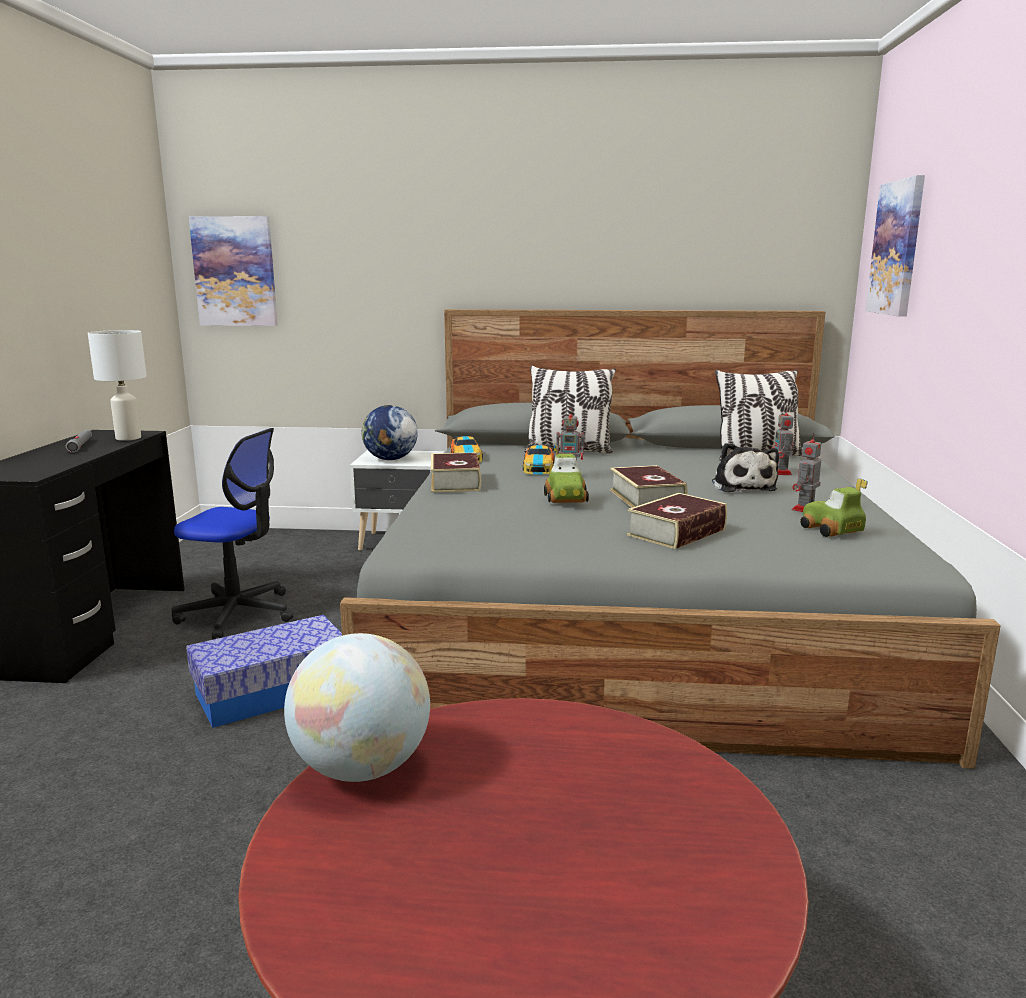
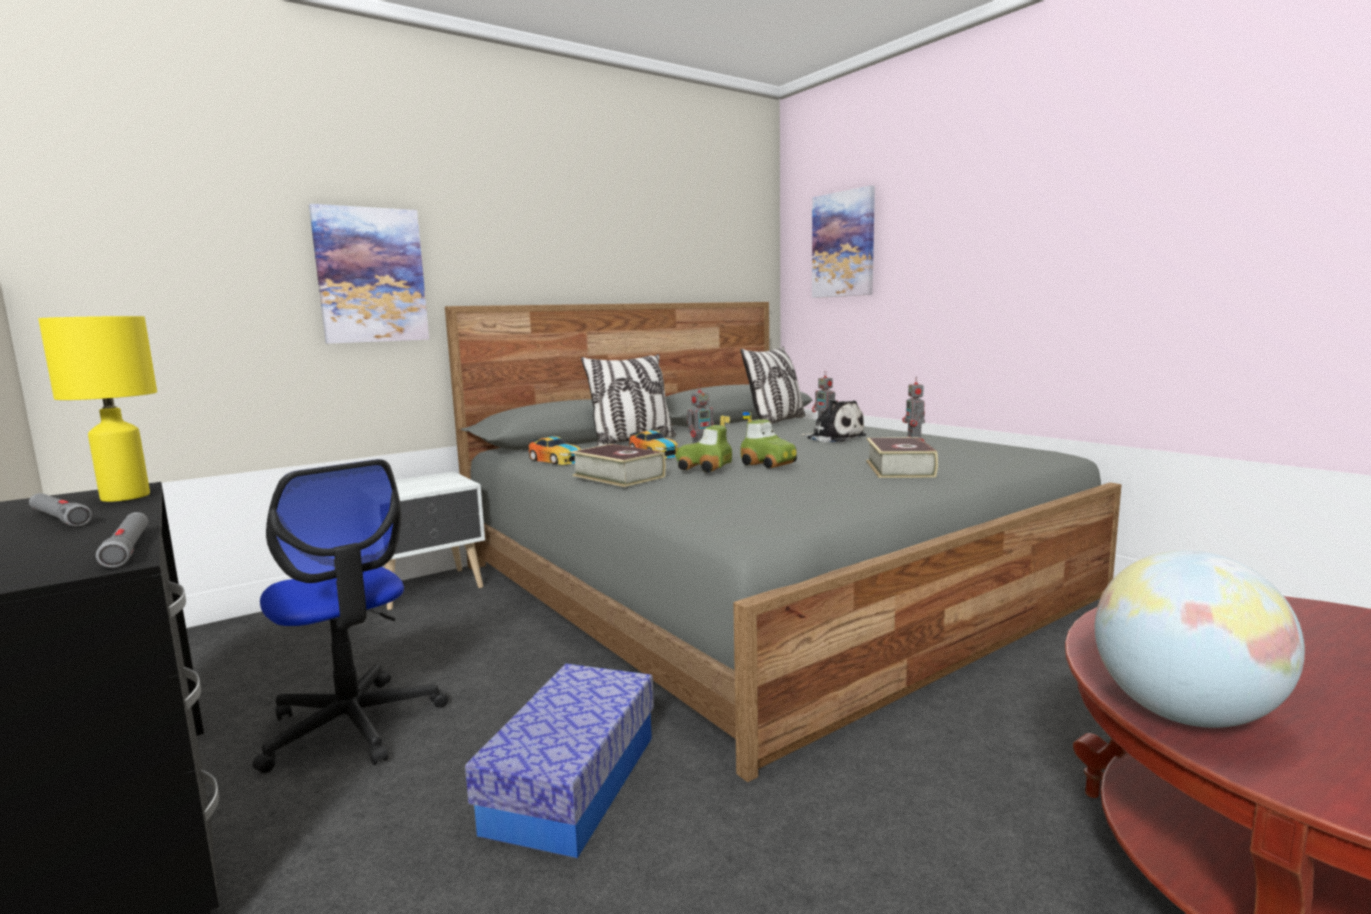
camera: 40 degrees left, 5 degrees down
white table lamp [88,330,147,441] -> yellow table lamp [38,316,157,502]
office chair [172,428,294,640] -> office chair turned 75 degrees clockwise [253,459,448,773]
picture [189,216,278,326] -> picture moved to [309,204,429,344]
globe [361,405,418,460] -> none
book [610,465,688,508] -> none
toy car [800,478,868,537] -> toy car moved to [676,415,732,473]
none -> grey flashlight [96,512,148,568]

